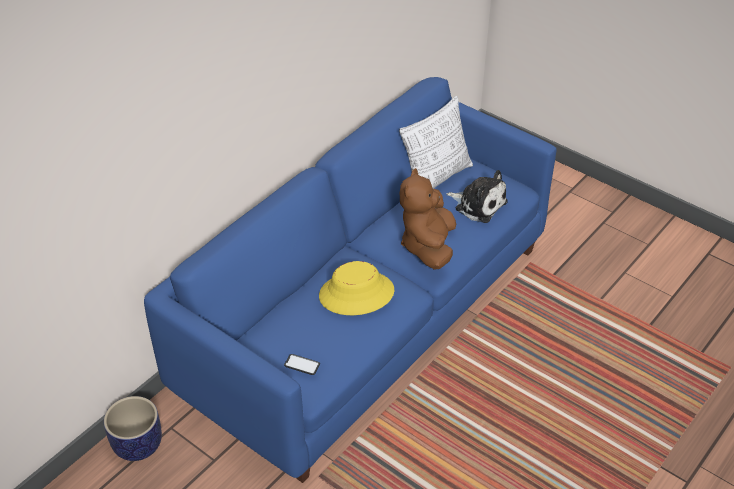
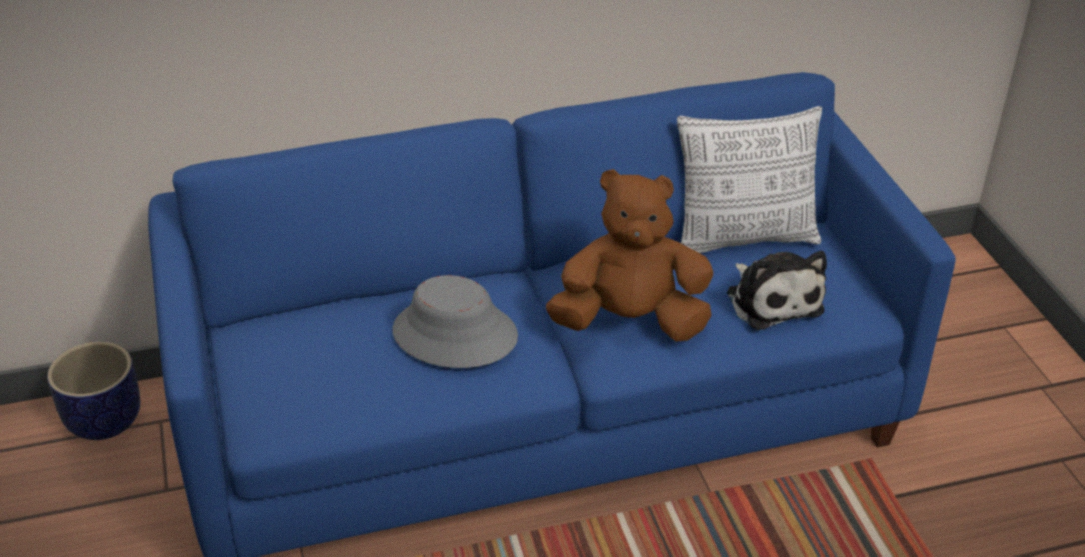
camera: 35 degrees right, 5 degrees down
phone [284,354,320,375] -> none
yellow hat [319,261,394,315] -> grey hat [392,275,518,368]
brown plush toy [400,168,456,270] -> brown plush toy turned 45 degrees clockwise [546,169,713,342]

